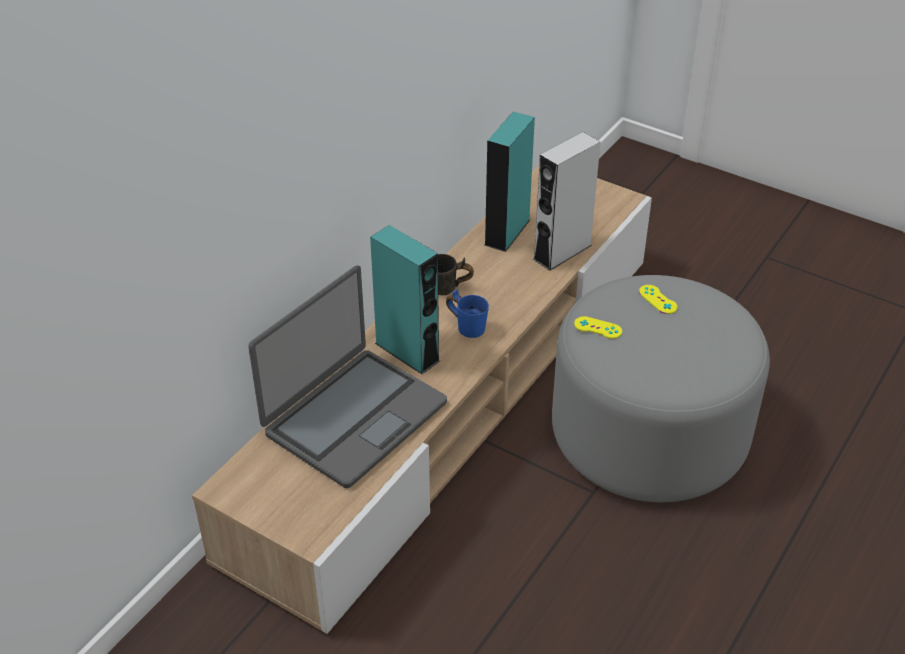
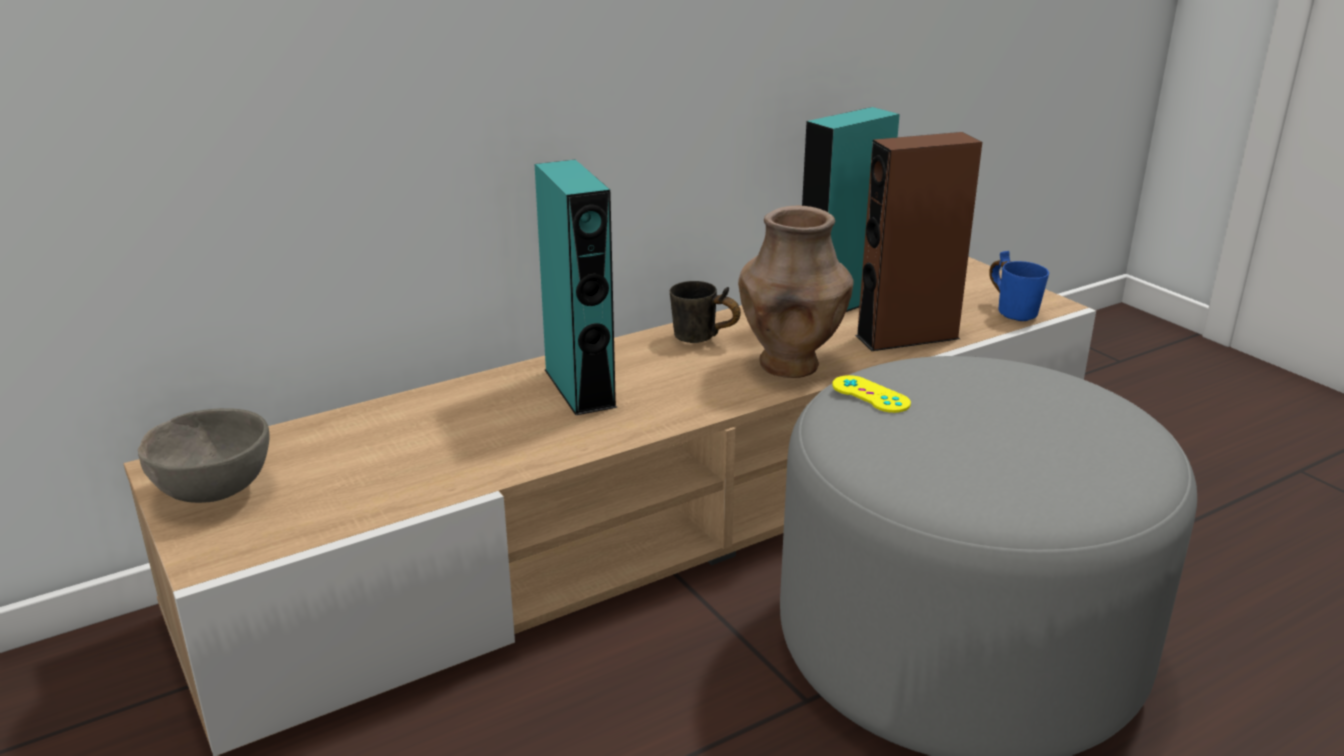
camera: 25 degrees right, 15 degrees down
laptop [248,265,447,488] -> none
blue mug [446,289,489,338] -> blue mug moved to [989,251,1049,321]
grey speaker [533,132,601,271] -> brown speaker [855,132,982,351]
yellow game controller [639,285,678,314] -> none
none -> grey bowl [138,408,270,503]
none -> brown vase [738,206,854,378]

